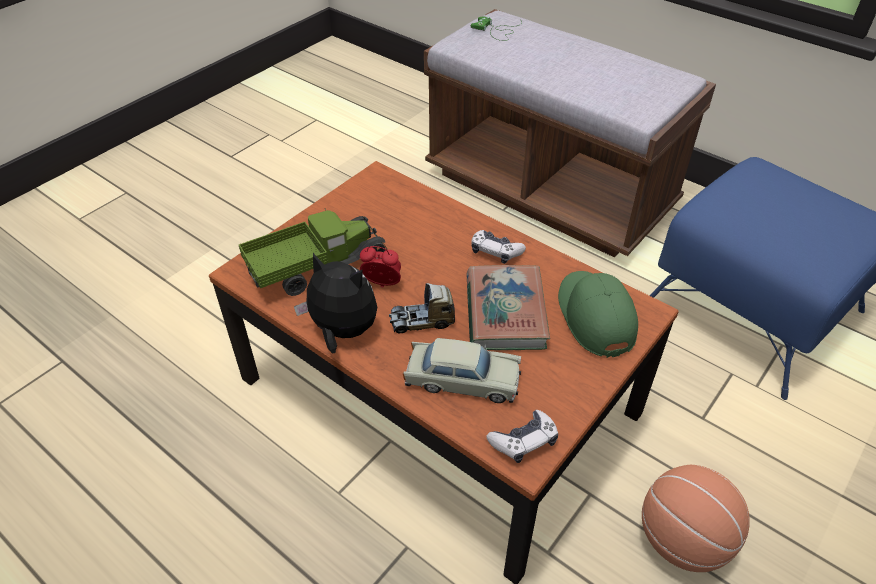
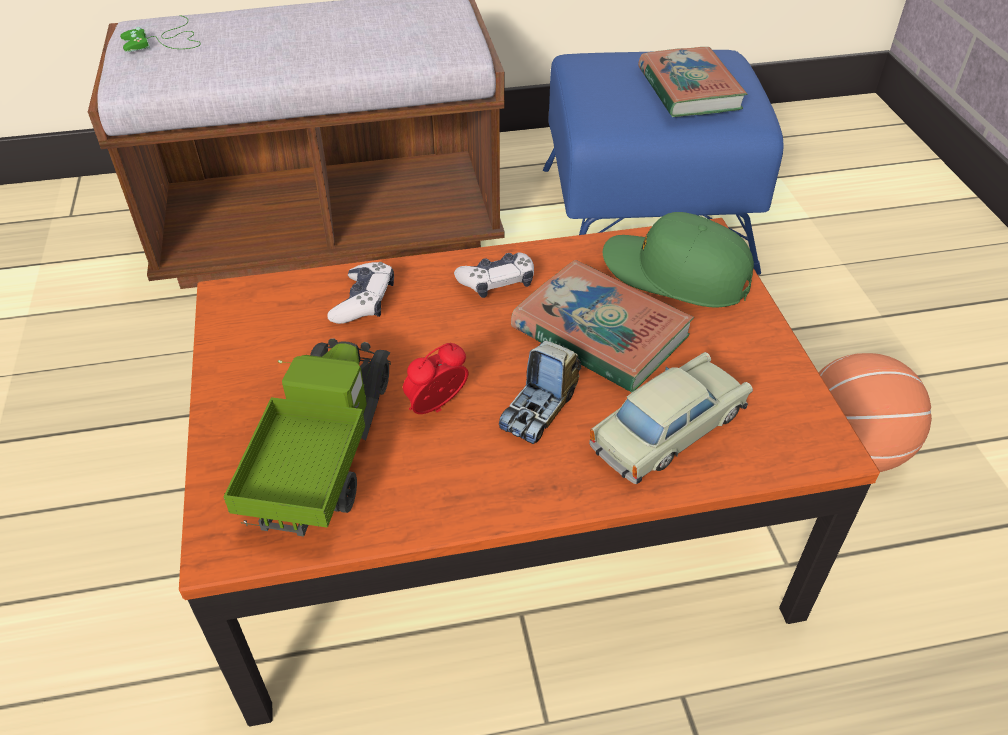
camera: 50 degrees left, 0 degrees up
plush toy [294,253,377,354] -> none
game controller [486,410,558,463] -> game controller moved to [327,262,394,324]
none -> book [638,47,747,117]

